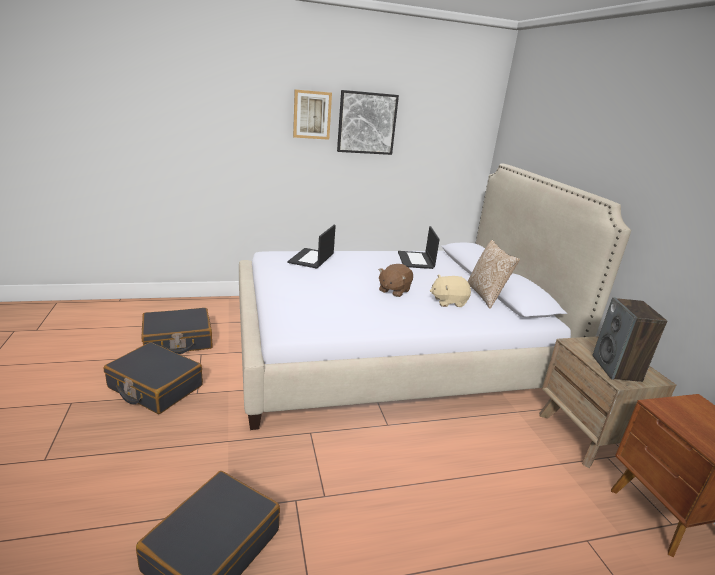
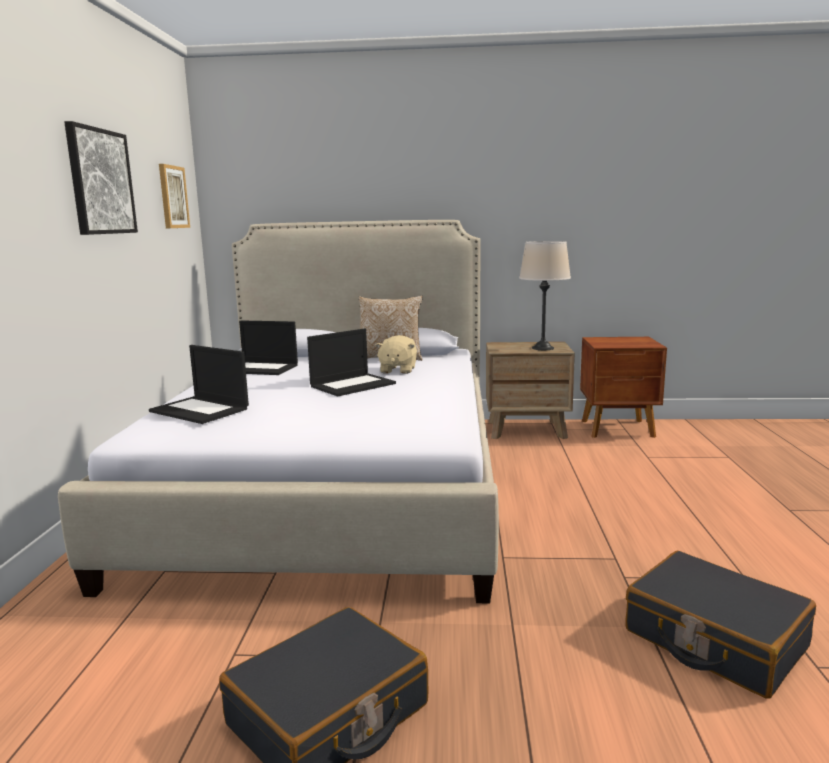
camera: 70 degrees left, 10 degrees down
black suitcase [142,308,213,354] -> none
picture [293,89,332,140] -> picture moved to [159,164,190,228]
brown plush toy [378,264,413,297] -> laptop [307,328,396,396]
speaker [592,297,667,382] -> beige table lamp [519,241,571,350]

